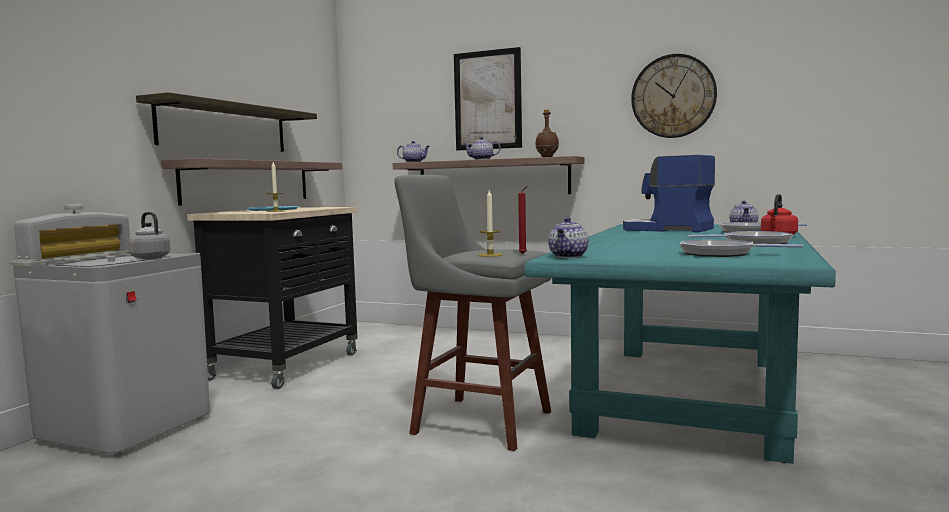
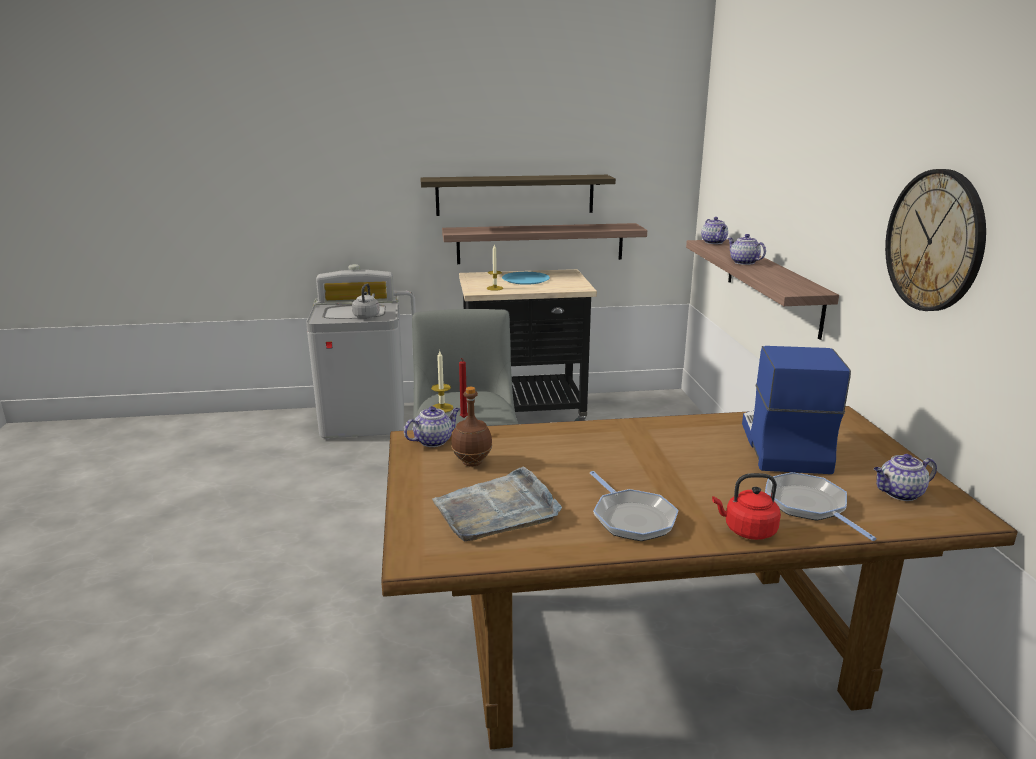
camera: 60 degrees right, 15 degrees up
picture [454,47,522,150] -> none
turquoise dining table [524,224,836,464] -> brown dining table [381,406,1018,749]
brown bottle [535,110,559,157] -> brown bottle moved to [451,387,492,466]
teapot [548,217,589,258] -> teapot turned 150 degrees clockwise [404,406,460,447]
frying pan [680,239,803,257] -> grey tray [432,466,562,542]

